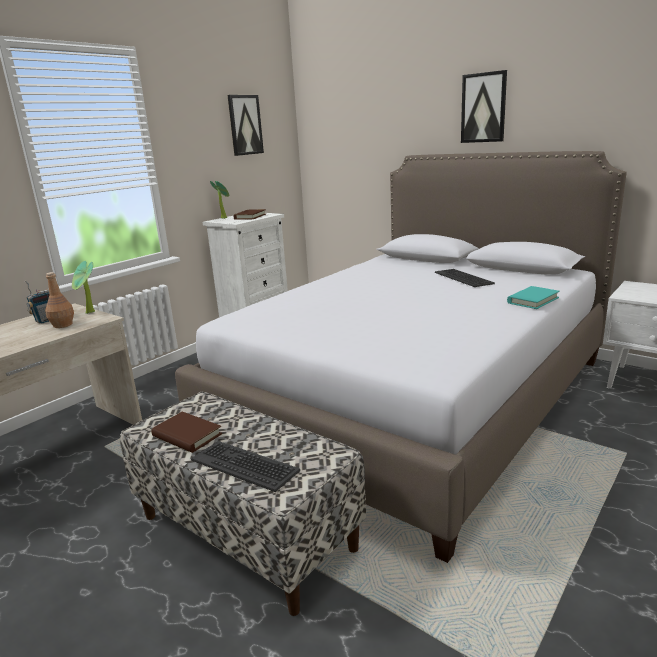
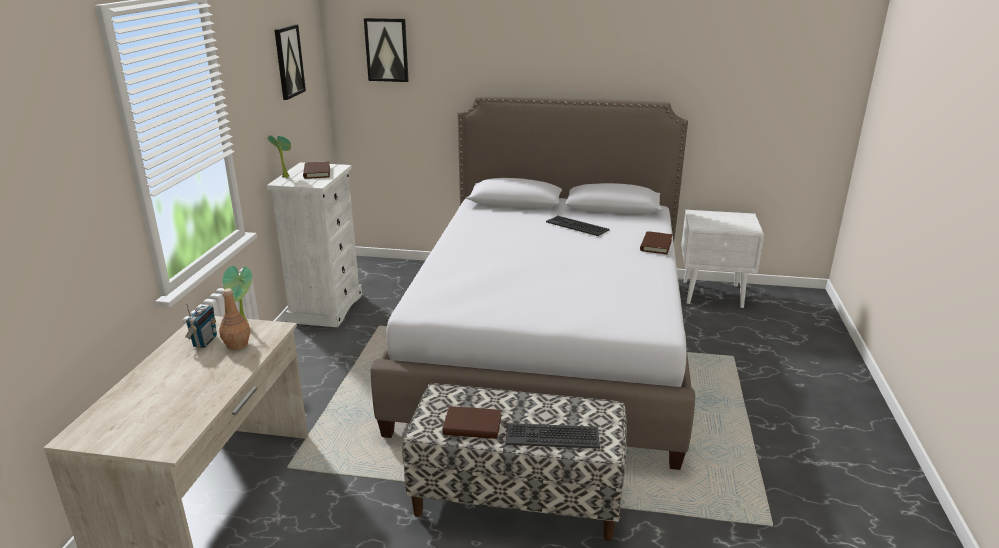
camera: 30 degrees left, 5 degrees up
picture [461,70,507,143] -> picture moved to [364,18,409,82]
turquoise book [507,286,560,309] -> brown book [640,231,673,254]

